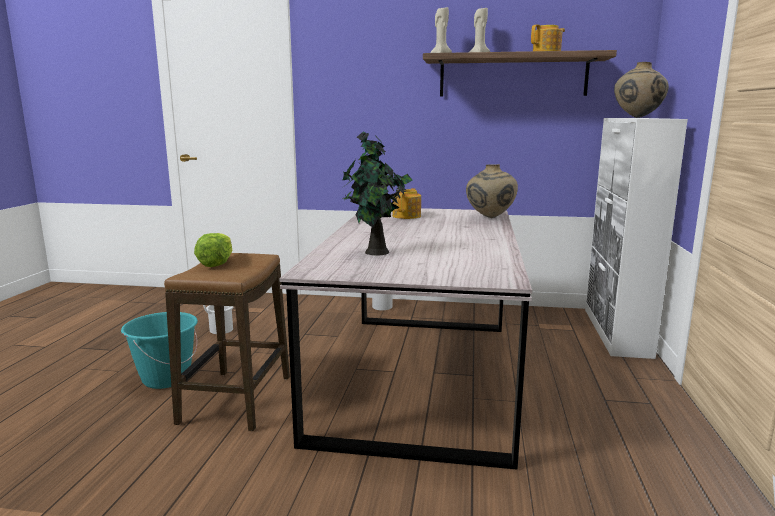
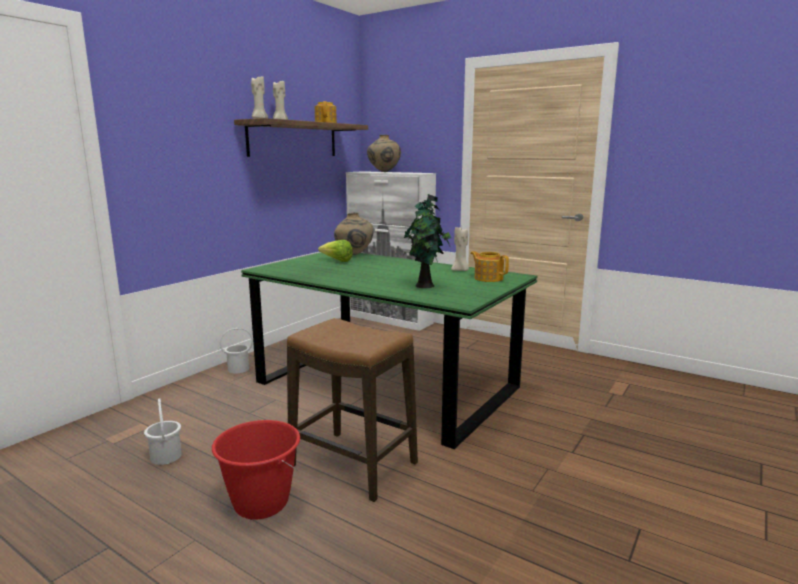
camera: 65 degrees left, 0 degrees up
turquoise bucket [121,312,198,389] -> red bucket [212,420,300,520]
lettuce [194,233,232,267] -> lettuce moved to [318,240,353,262]
grey dining table [279,208,532,470] -> green dining table [241,253,538,449]
teapot [392,188,421,219] -> teapot moved to [470,251,509,282]
none -> beige candle [451,227,469,271]

